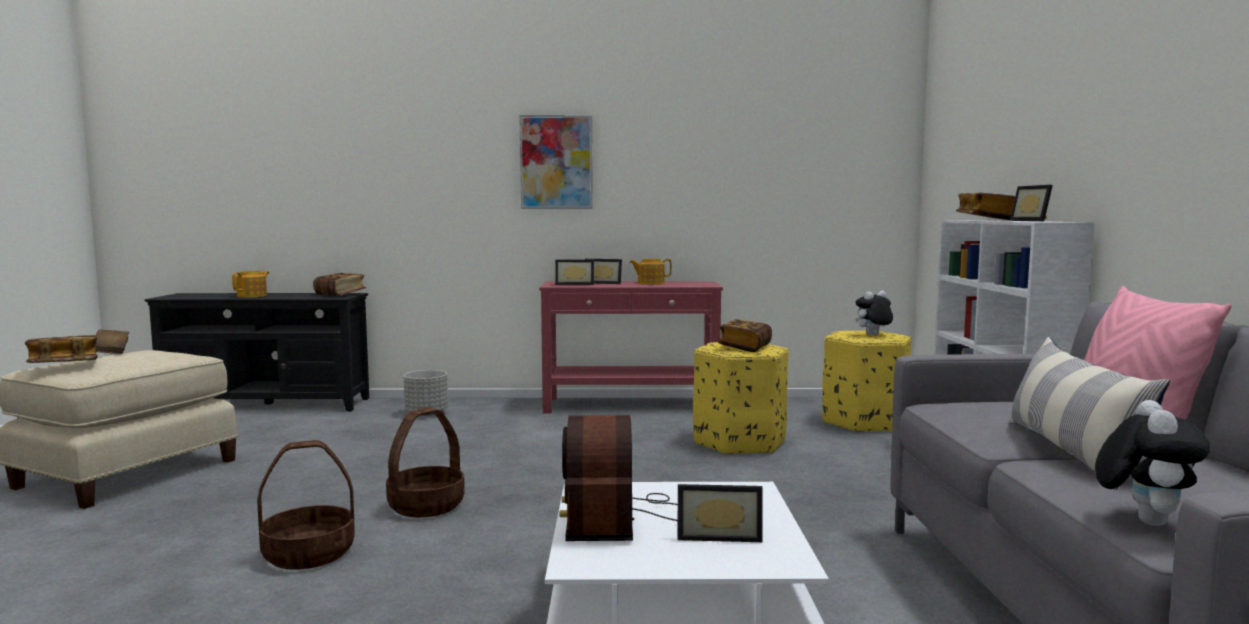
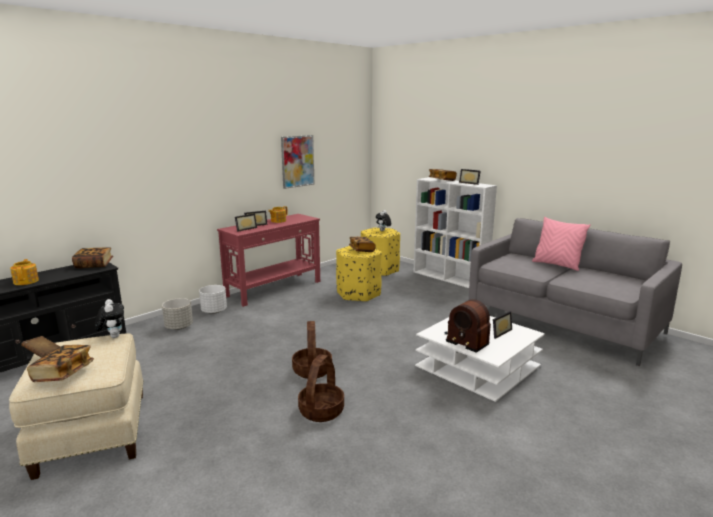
camera: 45 degrees left, 10 degrees up
picture [519,115,593,209] -> picture moved to [281,135,315,189]
pillow [1008,337,1170,490] -> none
plush toy [1095,400,1210,526] -> plush toy moved to [95,299,124,338]
none -> white planter [199,285,227,314]

